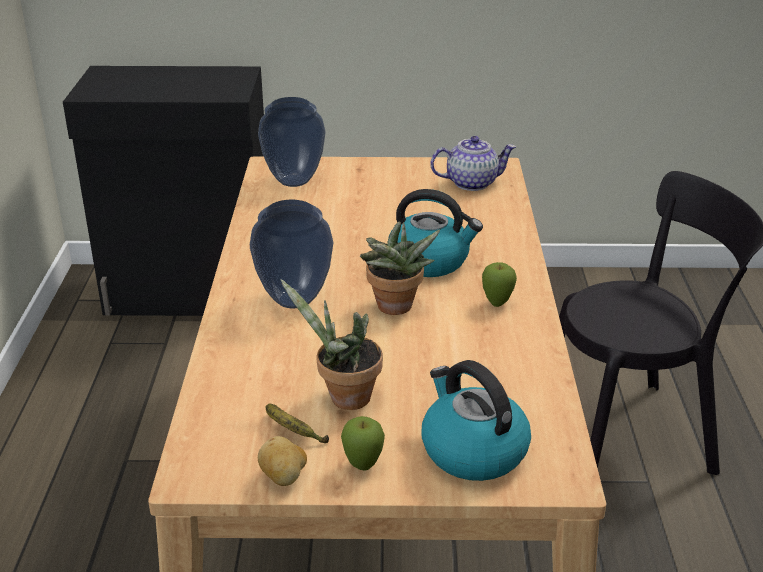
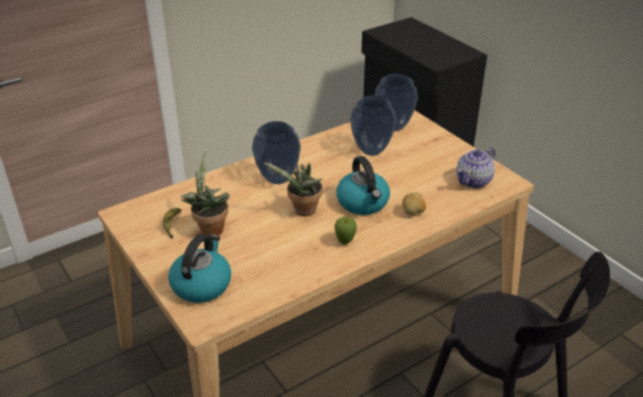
camera: 55 degrees right, 5 degrees up
potato [258,436,307,486] -> potato moved to [402,192,426,215]
apple [341,416,385,470] -> none
teapot [430,136,516,191] -> teapot turned 90 degrees clockwise [456,147,495,188]
none -> vase [350,95,396,155]

